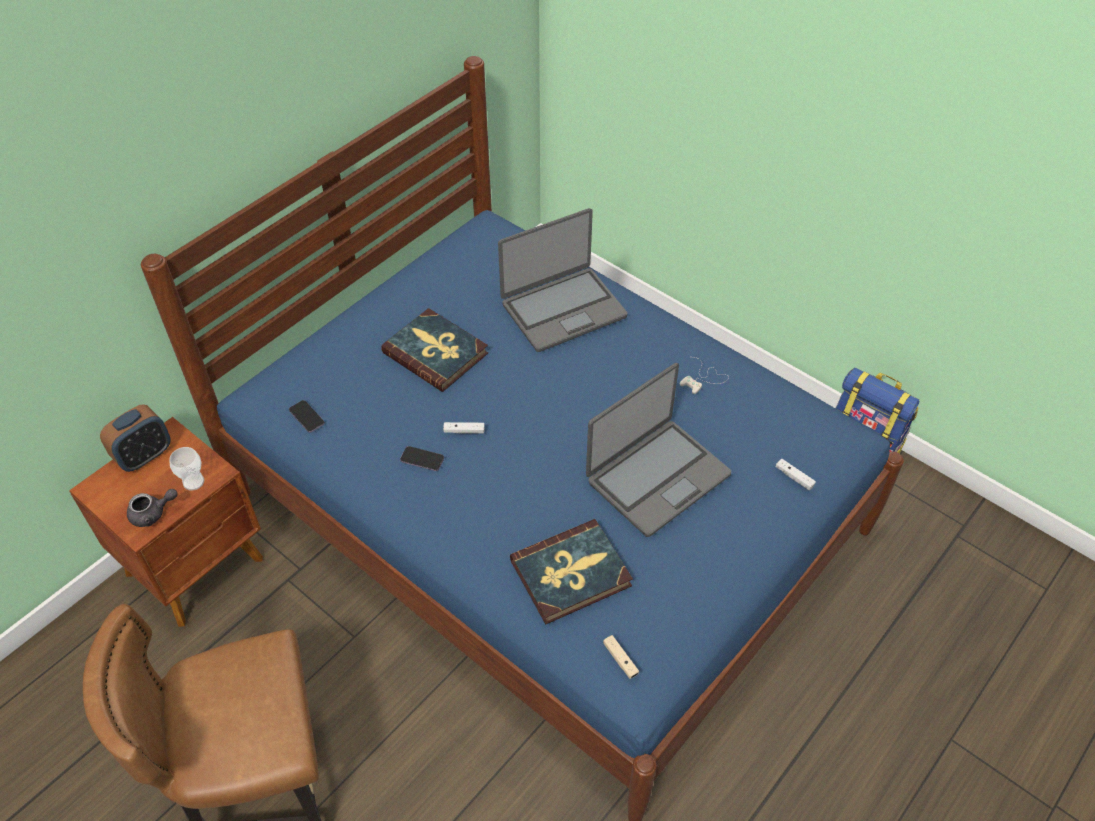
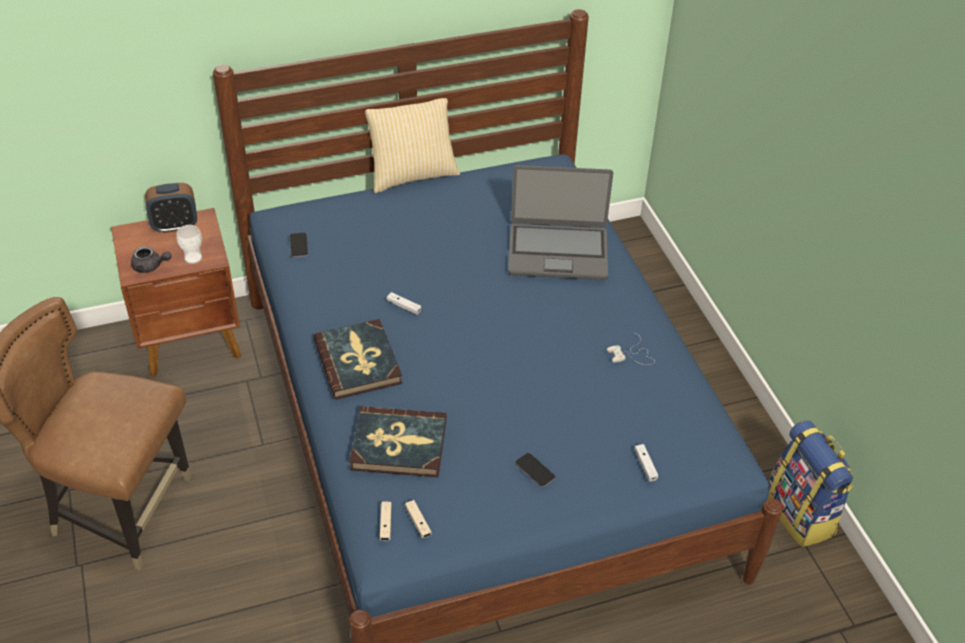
camera: 30 degrees right, 5 degrees down
book [381,308,488,392] -> book moved to [314,319,402,399]
phone [400,446,444,471] -> phone moved to [515,453,555,487]
laptop [586,363,731,537] -> none
none -> pillow [365,90,460,193]
none -> beige game controller [405,500,432,538]

